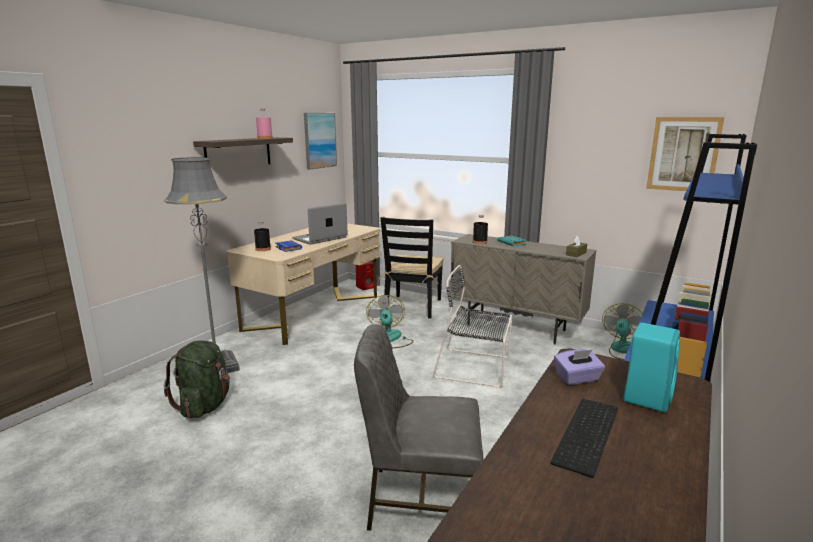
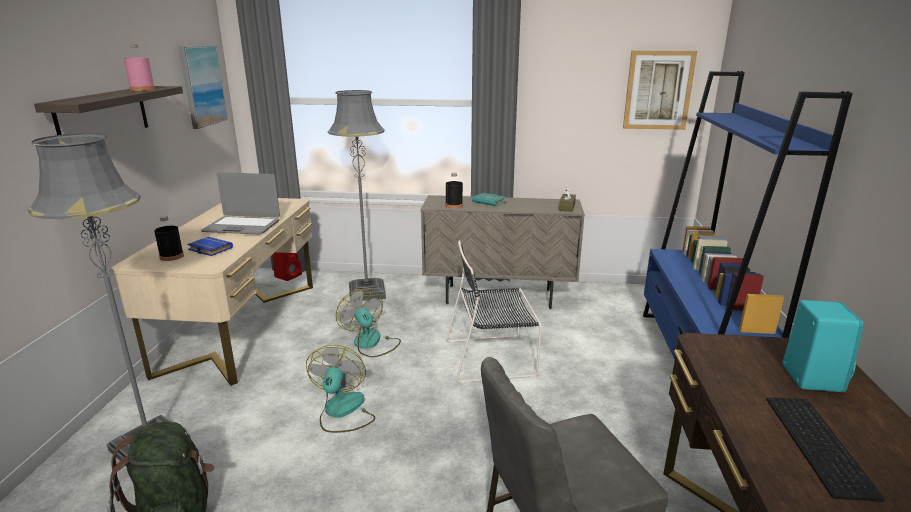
camera: 25 degrees left, 5 degrees up
laptop [292,203,347,245] -> laptop turned 105 degrees counterclockwise [201,172,280,234]
black chair [379,217,443,318] -> grey floor lamp [328,90,386,301]
purple tissue box [554,349,605,385] -> none
fan [602,303,643,360] -> fan moved to [306,345,375,433]

